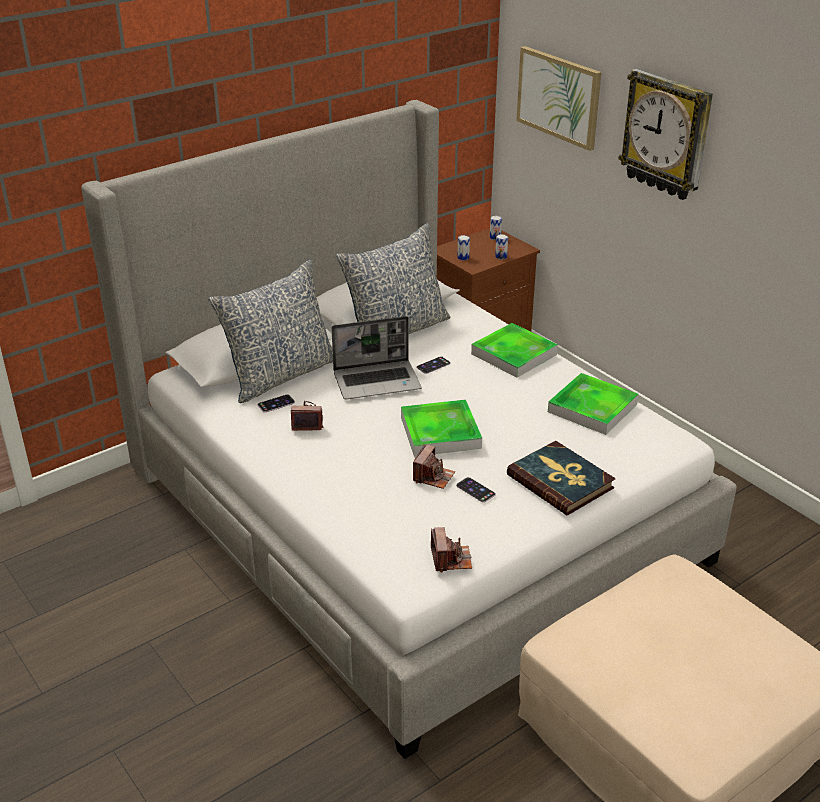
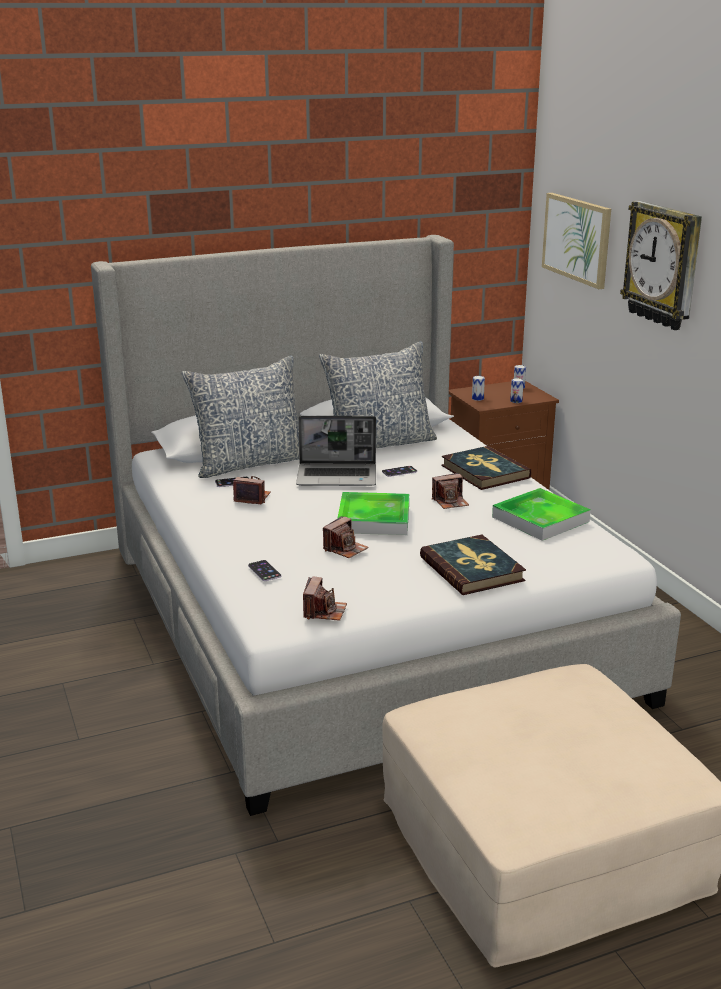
camera: 15 degrees right, 10 degrees down
phone [456,477,496,503] -> phone moved to [248,560,282,581]
tray [471,323,558,378] -> book [441,446,532,490]
none -> camera [432,473,469,509]

